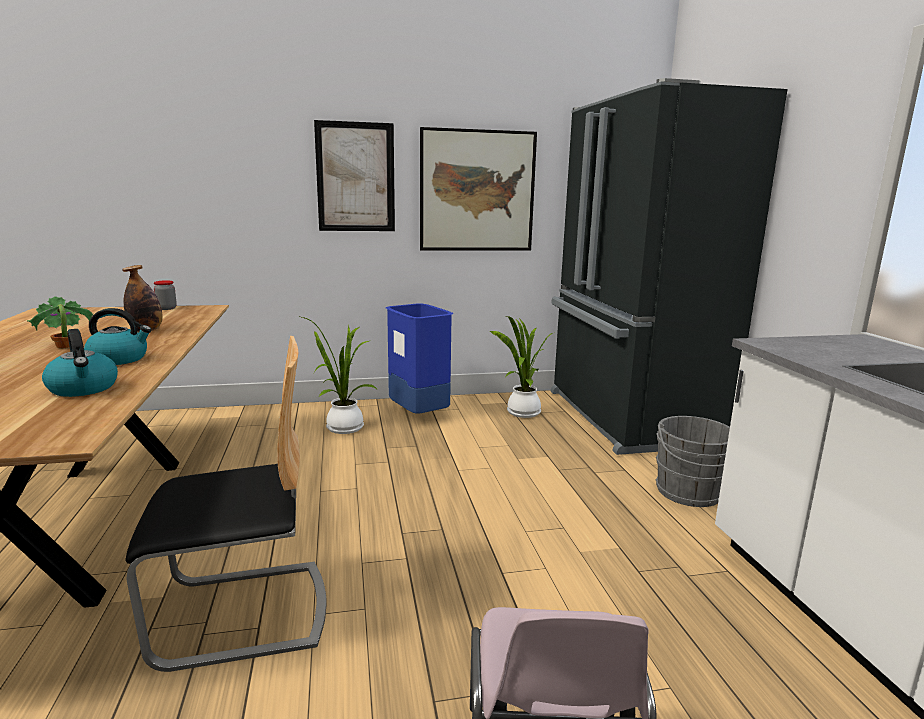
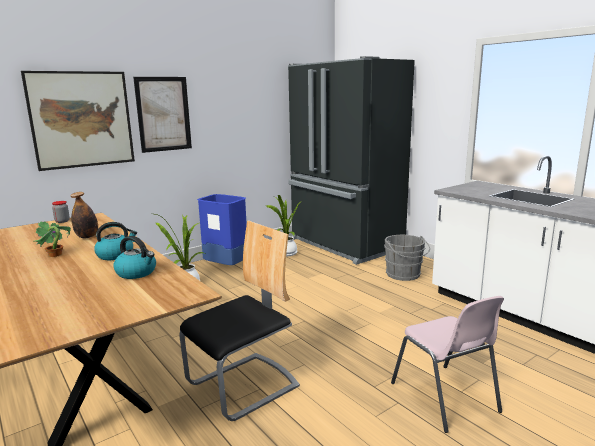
camera: 25 degrees left, 0 degrees up
picture [420,127,537,250] -> picture moved to [21,71,135,171]

